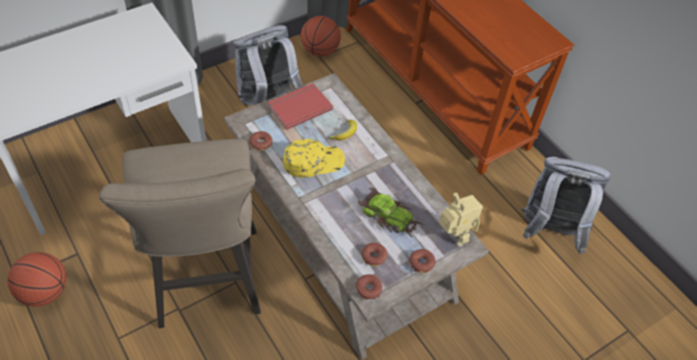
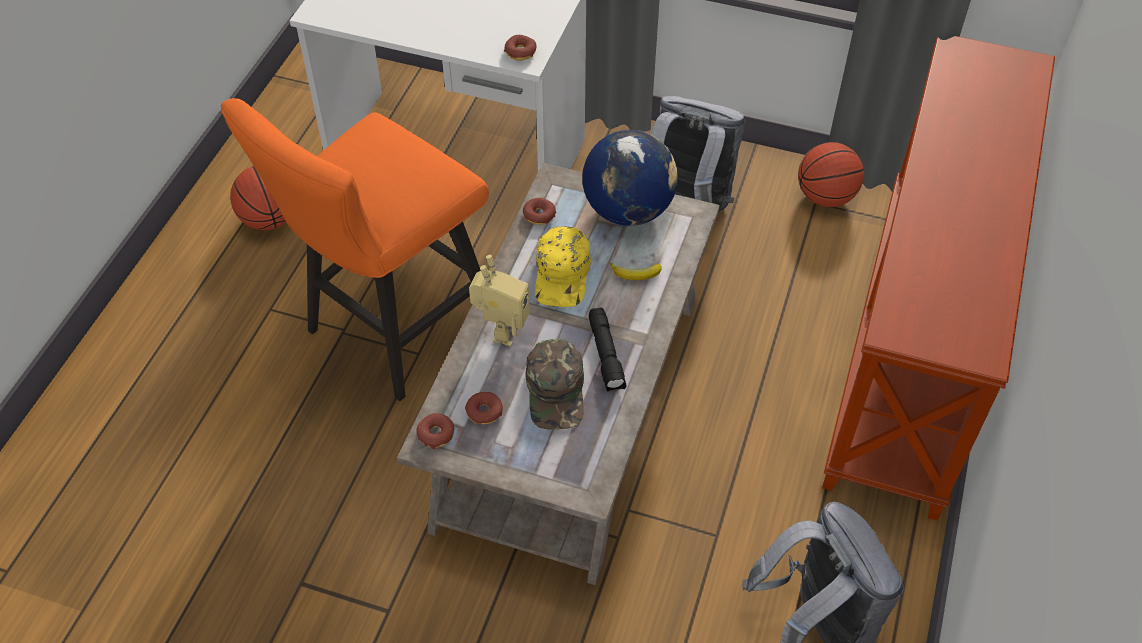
camera: 55 degrees right, 0 degrees up
beige stool [99,139,261,328] -> orange stool [221,98,489,401]
red book [268,83,333,130] -> globe [582,130,678,226]
yellow cap [283,139,345,178] -> yellow cap turned 60 degrees clockwise [535,226,591,307]
toy car [358,188,424,238] -> green cap [526,339,584,430]
donut [409,249,436,273] -> donut moved to [504,35,537,61]
toy robot [439,193,483,246] -> toy robot moved to [469,255,530,347]
none -> black flashlight [589,307,627,392]

